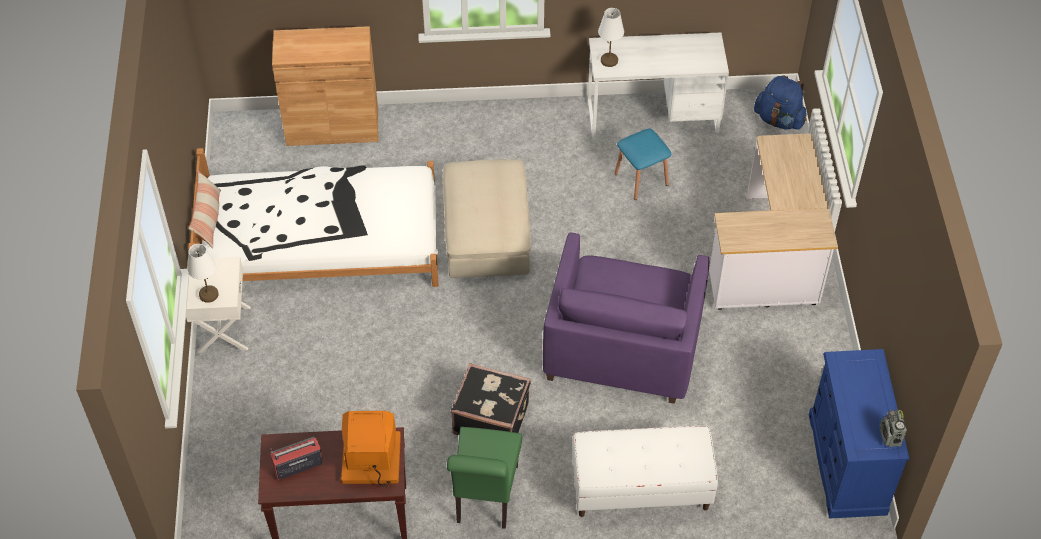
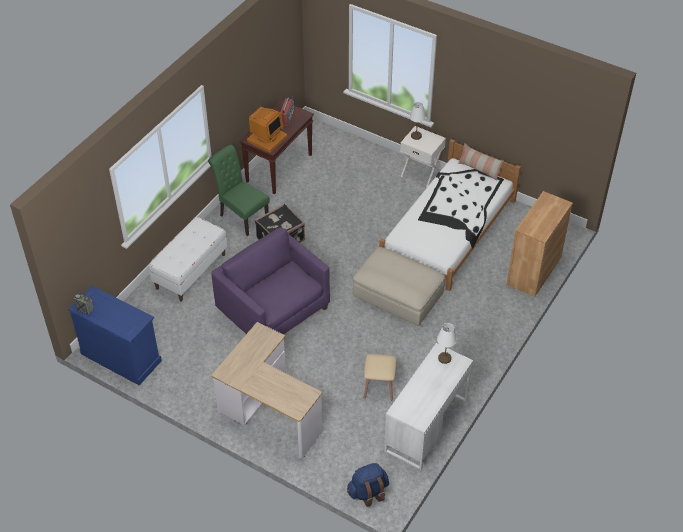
camera: 125 degrees right, 5 degrees down
blue stool [614,128,671,200] -> beige stool [364,354,396,400]

